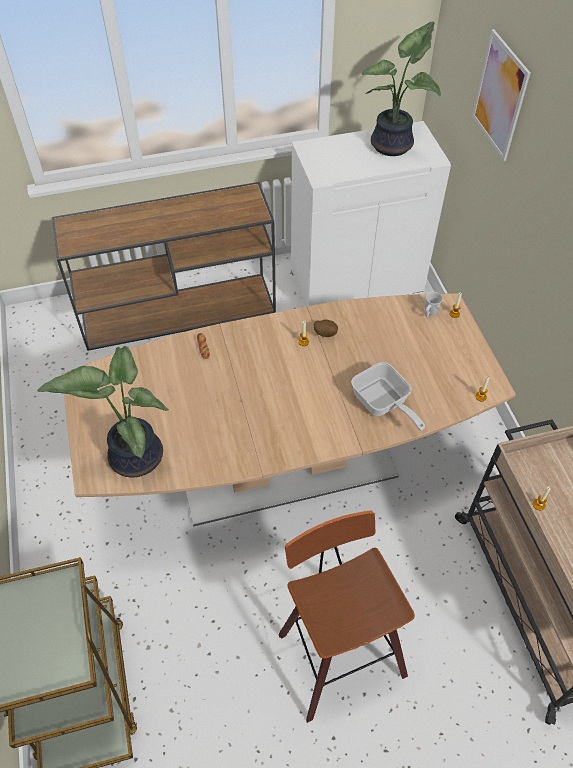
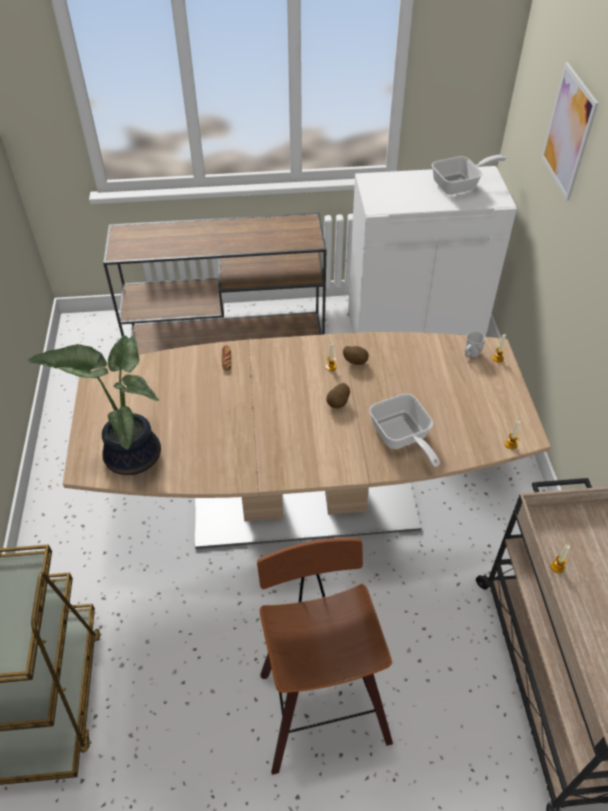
camera: 10 degrees right, 5 degrees down
potted plant [362,21,441,156] -> frying pan [432,155,506,195]
none -> potato [326,383,350,408]

